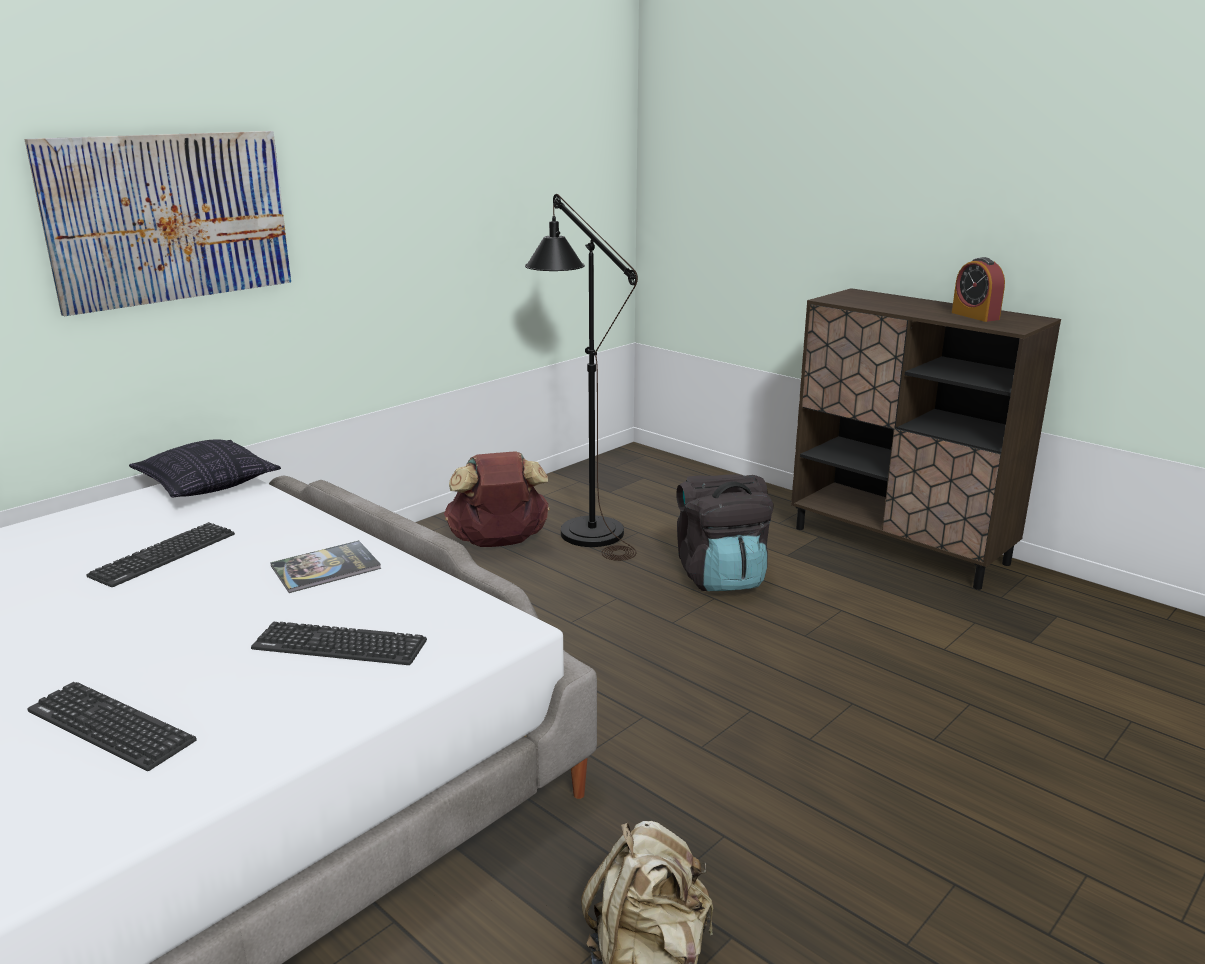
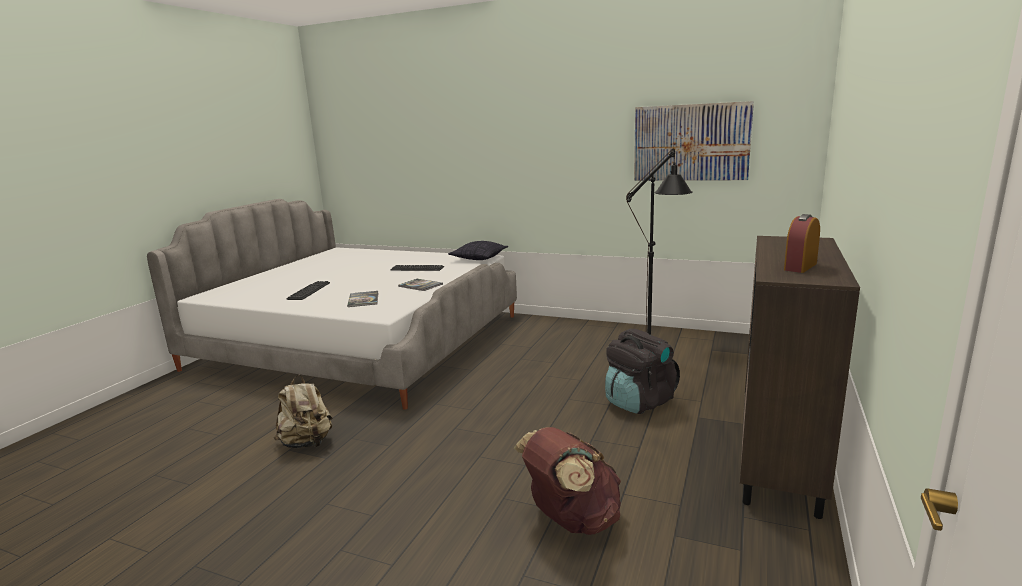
camera: 70 degrees right, 5 degrees down
picture [24,131,291,316] -> picture moved to [634,101,754,181]
keyboard [251,622,427,665] -> book [347,291,379,307]
brown backpack [444,451,550,547] -> brown backpack moved to [514,427,621,535]

